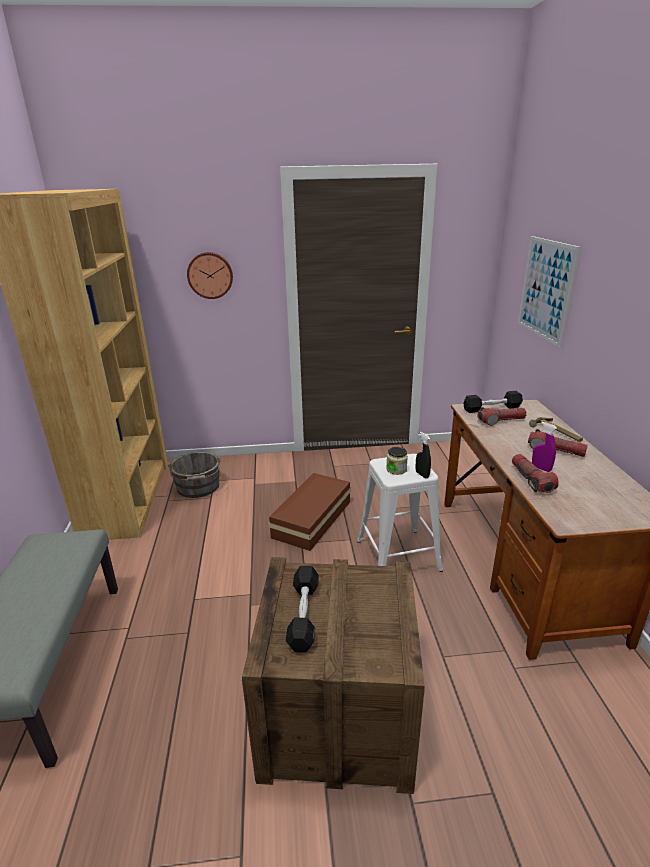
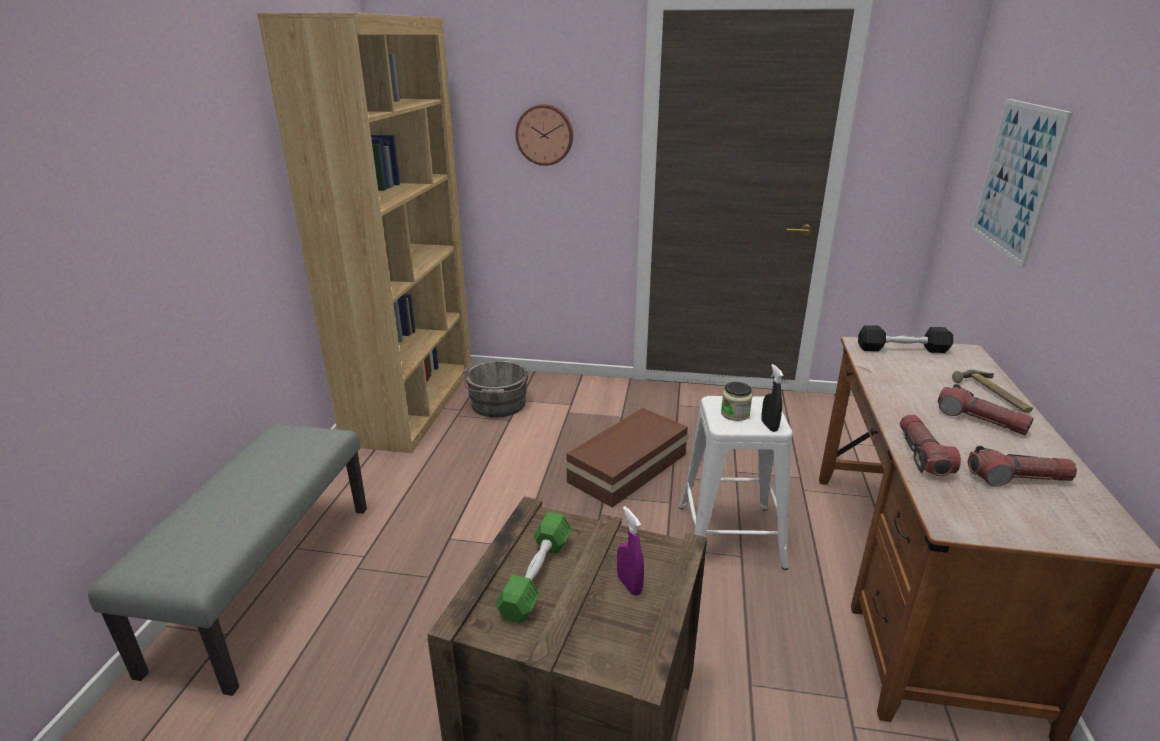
camera: 15 degrees right, 0 degrees up
black dumbbell [286,566,319,652] -> green dumbbell [495,512,572,623]
flashlight [477,407,526,426] -> flashlight moved to [967,446,1077,487]
purple spray bottle [532,422,557,472] -> purple spray bottle moved to [617,506,644,596]

